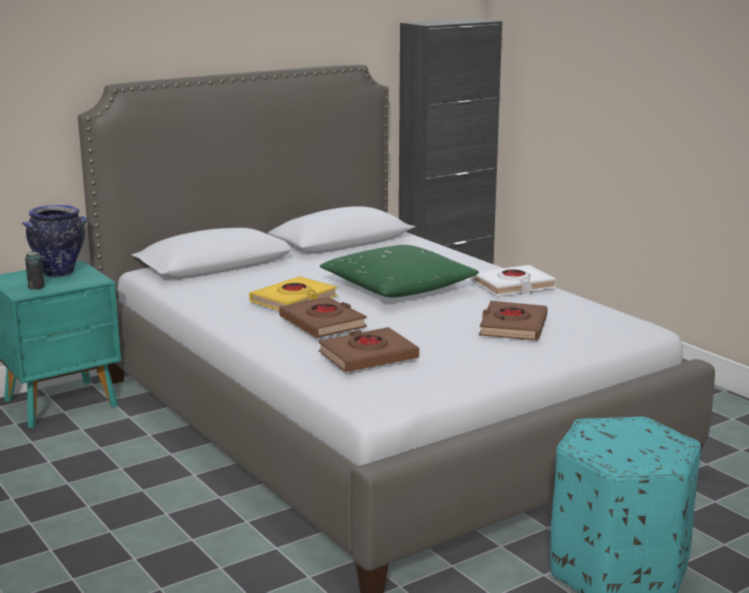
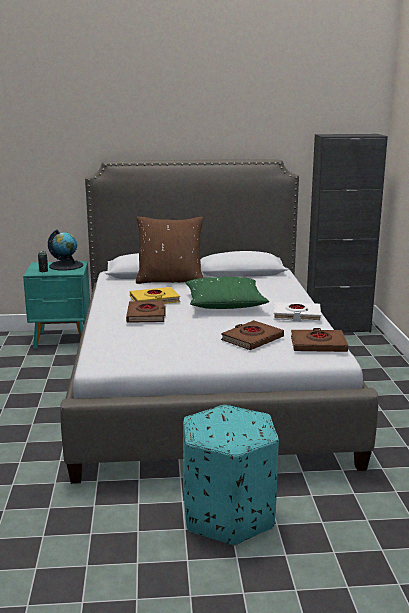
camera: 30 degrees right, 0 degrees up
vase [22,205,87,277] -> globe [48,229,83,271]
brown book [318,327,419,372] -> brown book moved to [291,328,348,352]
none -> brown pillow [136,217,203,284]

